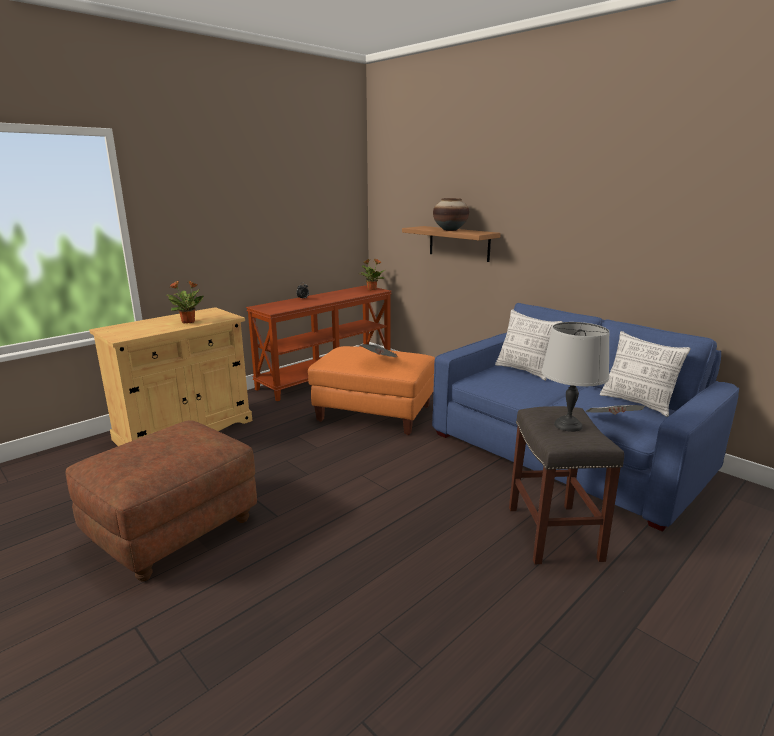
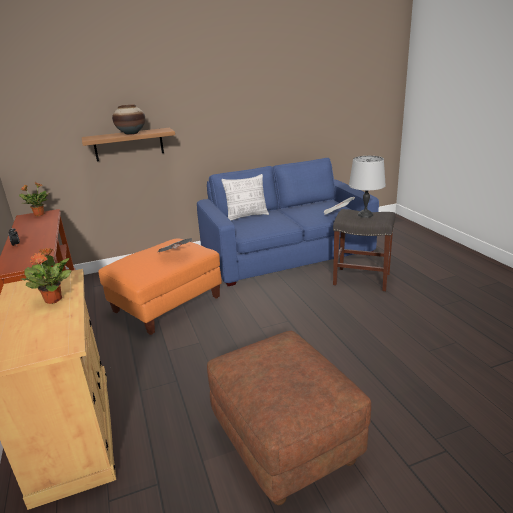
camera: 65 degrees left, 5 degrees up
pillow [600,331,691,417] -> none

